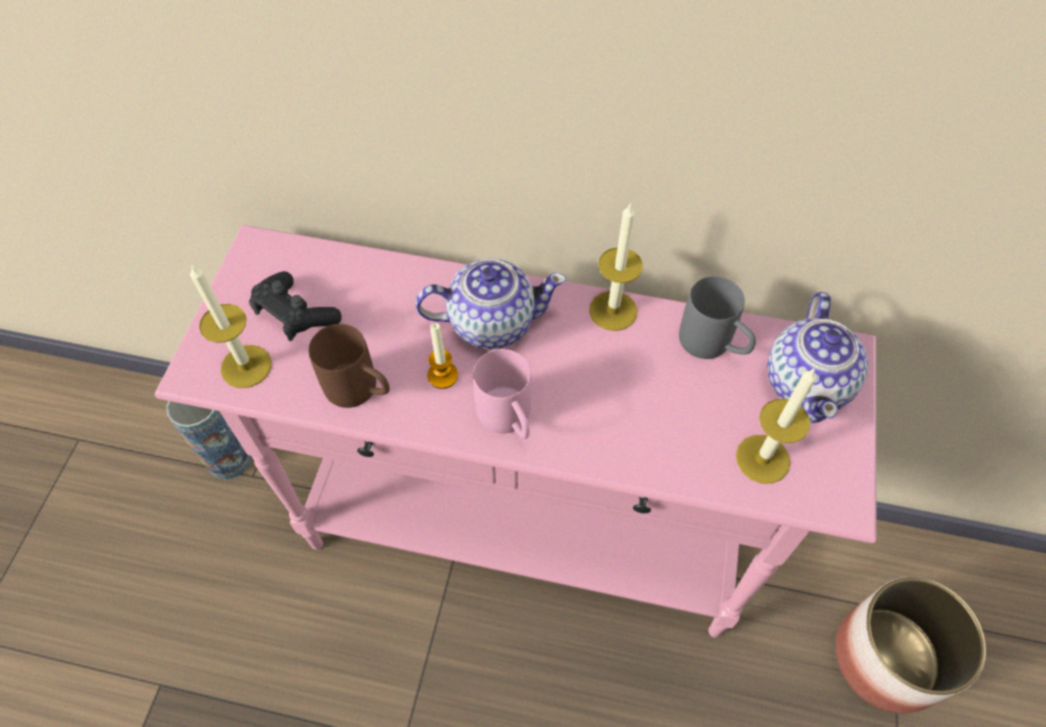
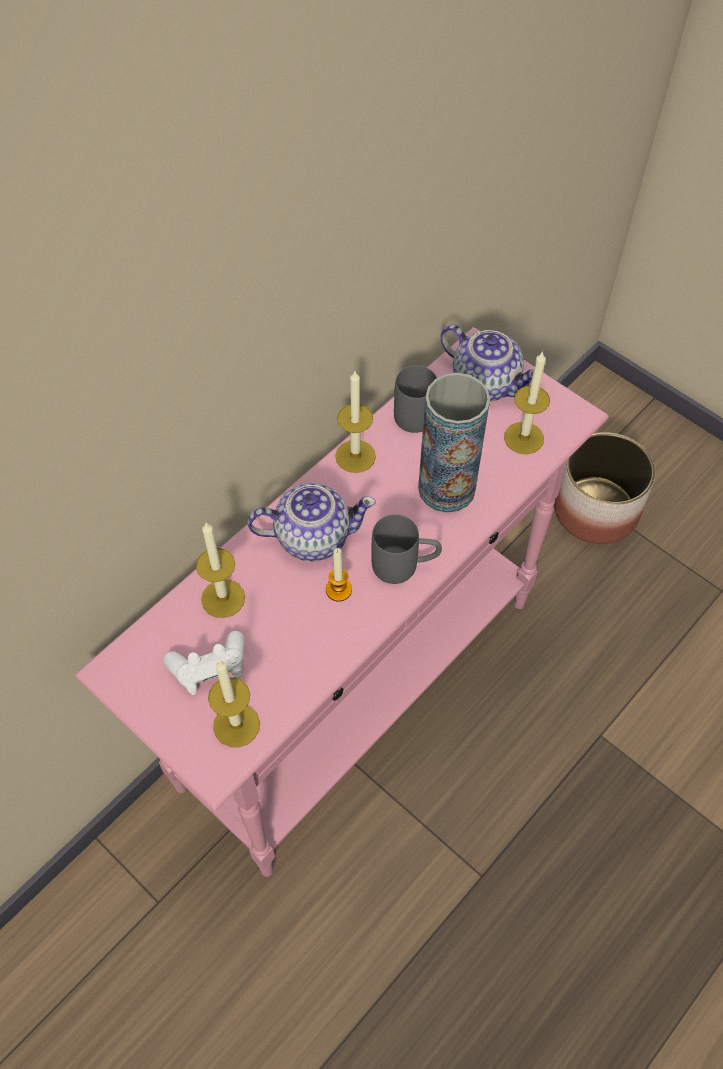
camera: 60 degrees left, 0 degrees up
vase [166,401,252,479] -> vase moved to [418,373,490,513]
black game controller [249,271,342,341] -> white game controller [163,631,244,695]
brown mug [309,324,390,408] -> none
teapot [415,258,566,349] -> teapot turned 60 degrees clockwise [247,483,376,561]
pink mug [473,349,532,439] -> grey mug [371,514,442,584]
none -> candle [196,523,245,618]

